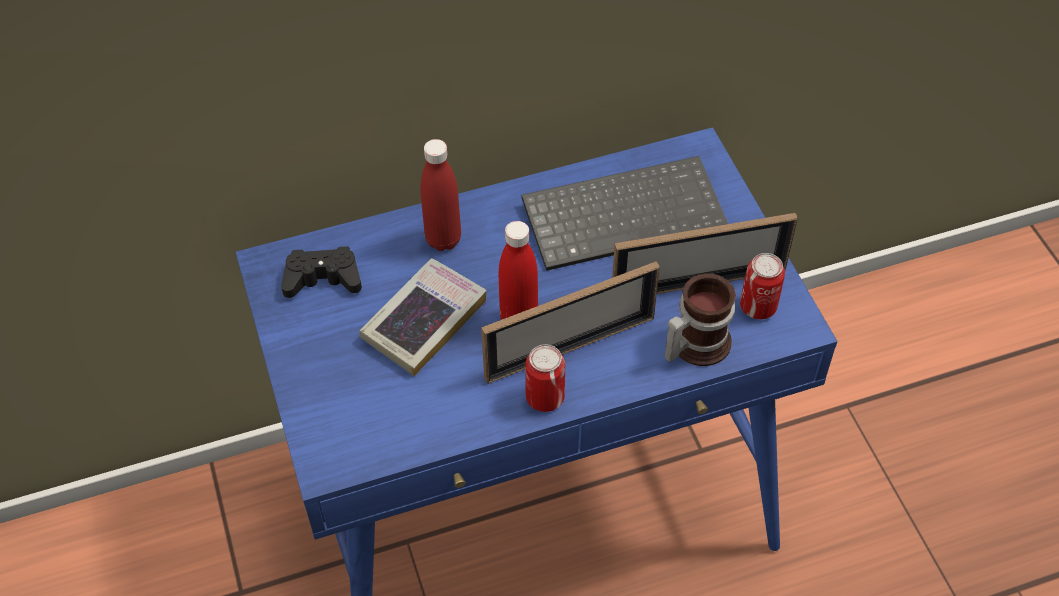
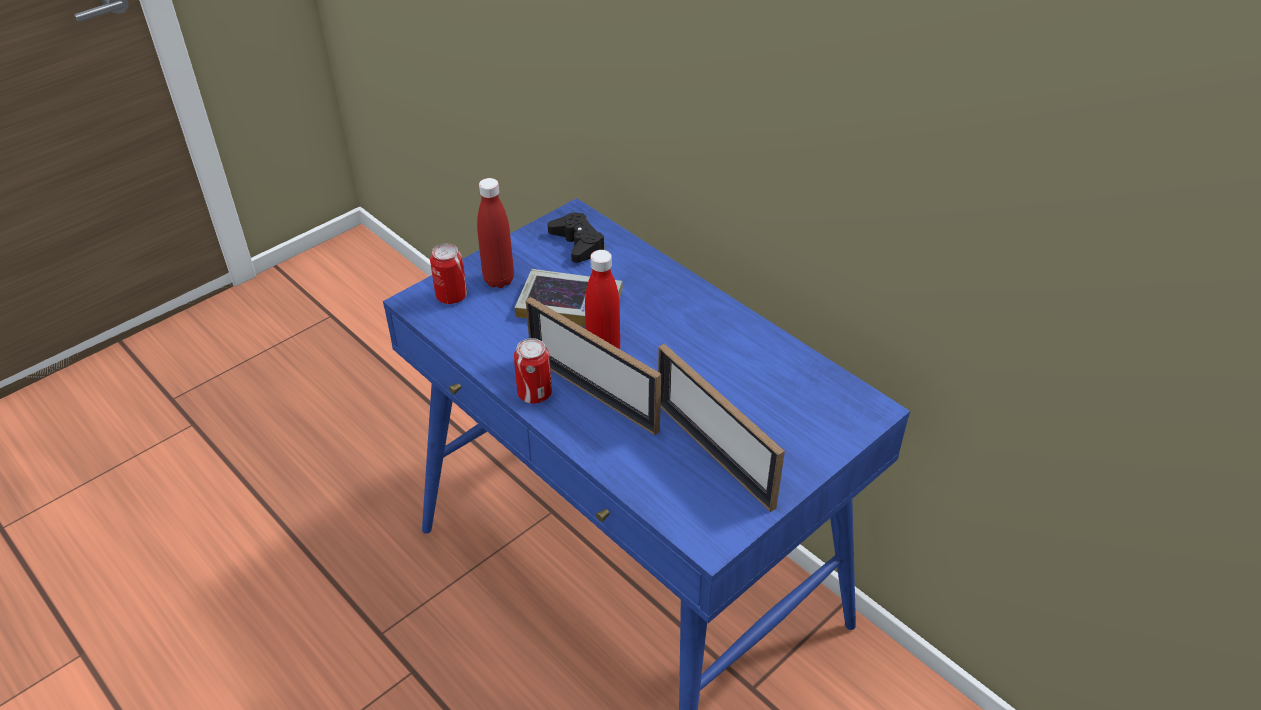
camera: 65 degrees right, 10 degrees down
red bottle [420,139,461,251] -> red bottle moved to [477,178,514,288]
keyboard [522,156,728,271] -> none
mug [665,273,736,366] -> none
can [740,253,785,319] -> can moved to [430,243,467,304]

